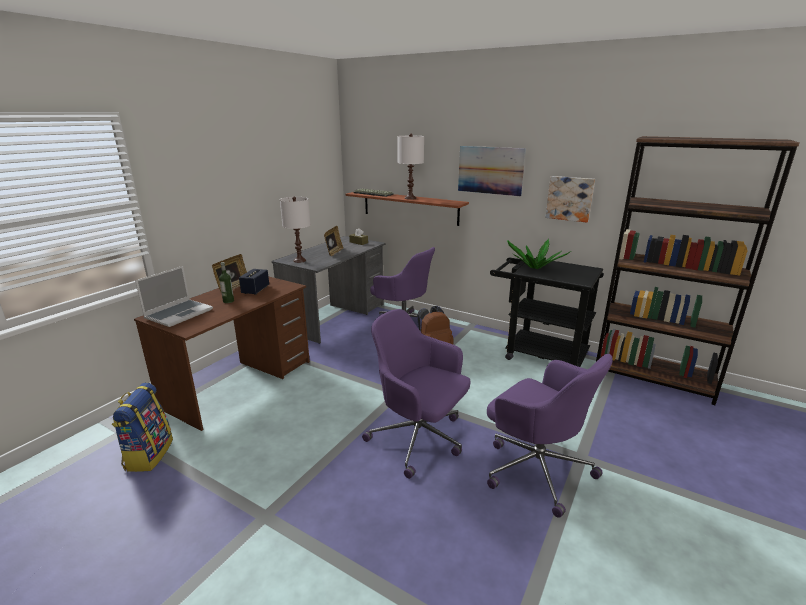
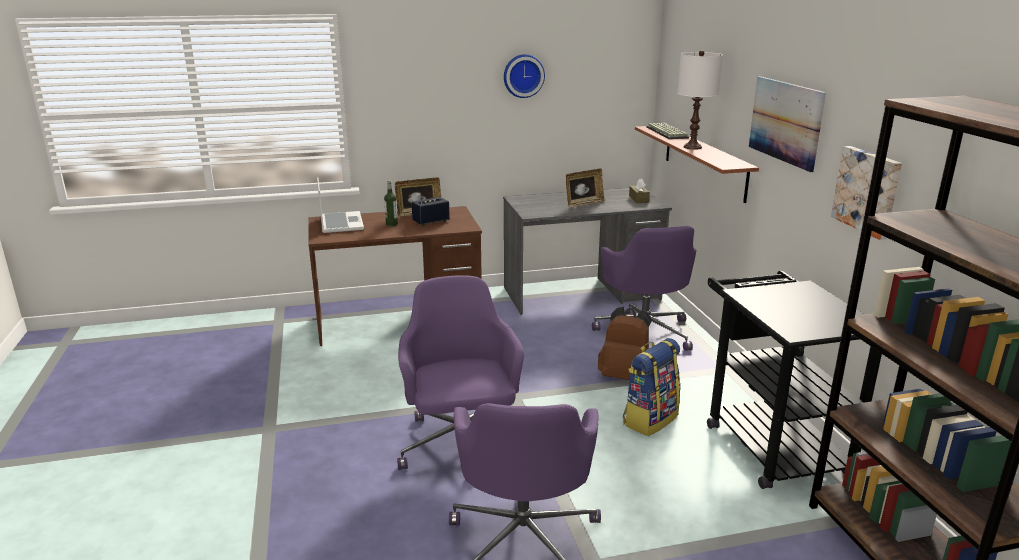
camera: 45 degrees right, 0 degrees up
backpack [112,383,173,472] -> backpack moved to [623,338,680,436]
laptop [135,266,213,327] -> laptop turned 90 degrees counterclockwise [317,177,364,233]
white table lamp [280,197,310,263] -> none
potted plant [507,239,571,269] -> none
none -> wall clock [504,54,545,98]

